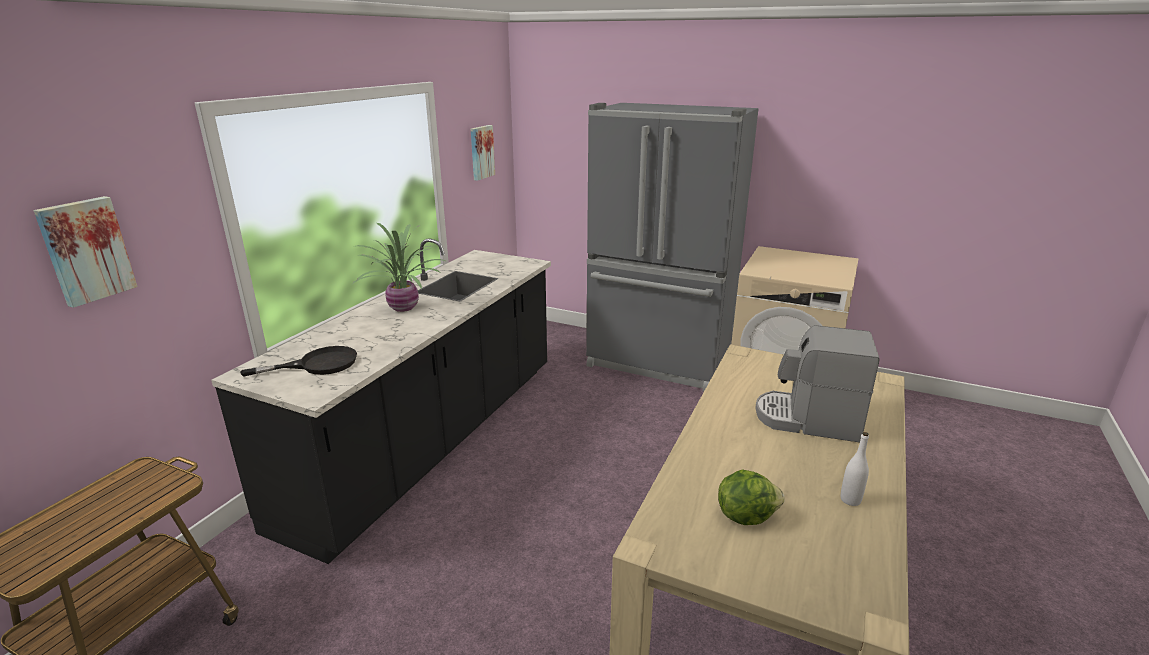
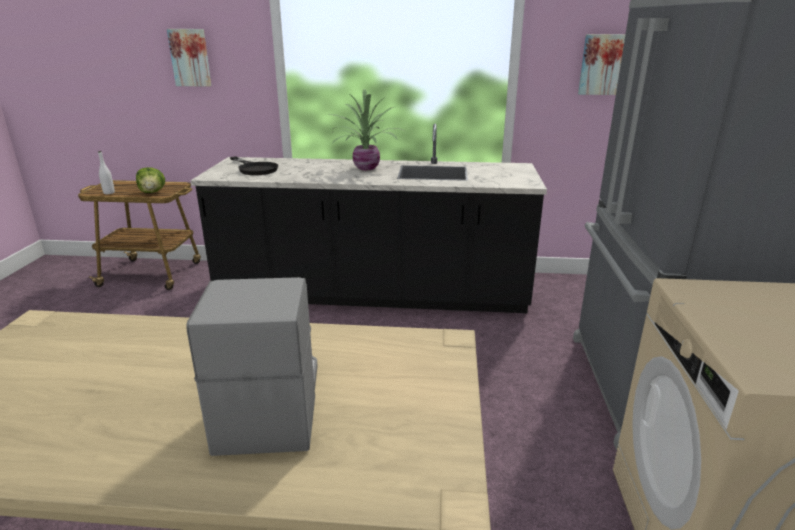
camera: 70 degrees right, 0 degrees up
lettuce [718,469,785,525] -> lettuce moved to [136,167,165,193]
white bottle [841,432,869,506] -> white bottle moved to [98,151,115,194]

